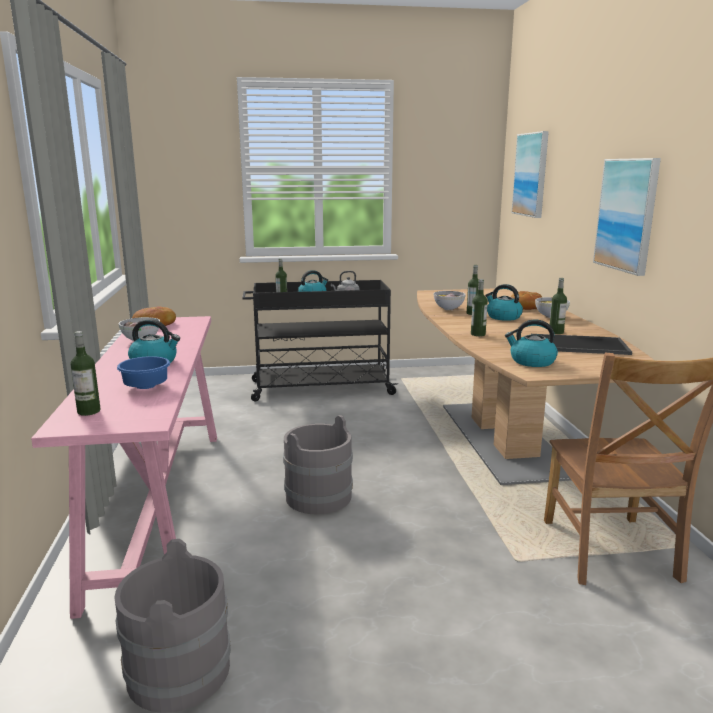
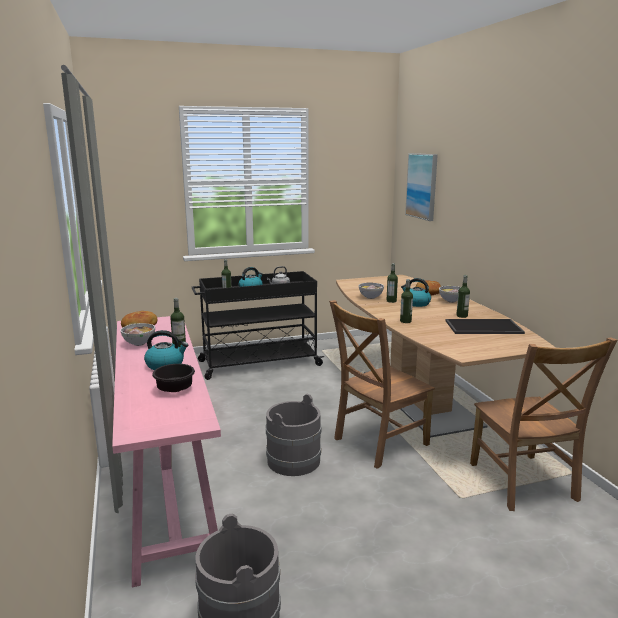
camera: 10 degrees left, 0 degrees up
bottle [70,331,101,416] -> bottle moved to [170,298,186,347]
blue bowl [117,356,170,389] -> black bowl [152,364,195,392]
kettle [505,320,558,367] -> none
picture [593,158,661,276] -> none
none -> brown chair [329,300,435,469]

